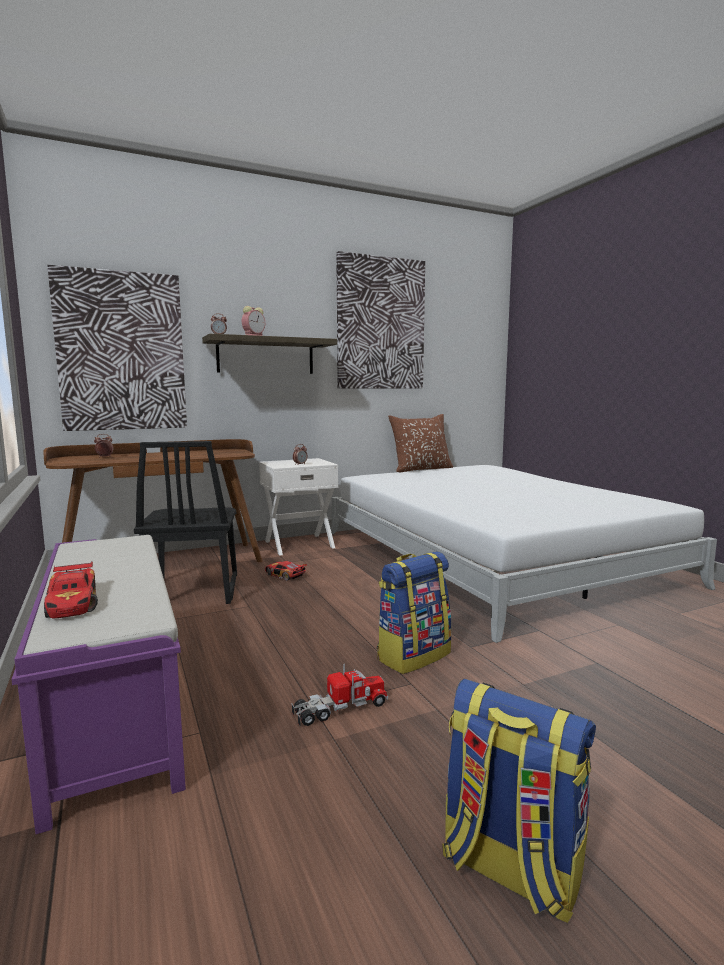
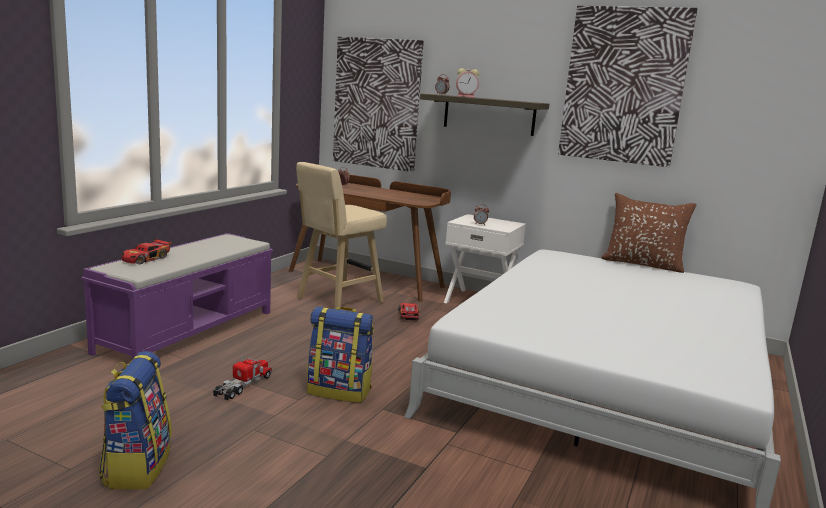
camera: 50 degrees right, 5 degrees up
black chair [134,441,237,604] -> beige stool [296,162,387,310]
toy truck [291,664,388,727] -> toy truck turned 90 degrees counterclockwise [213,356,272,400]

